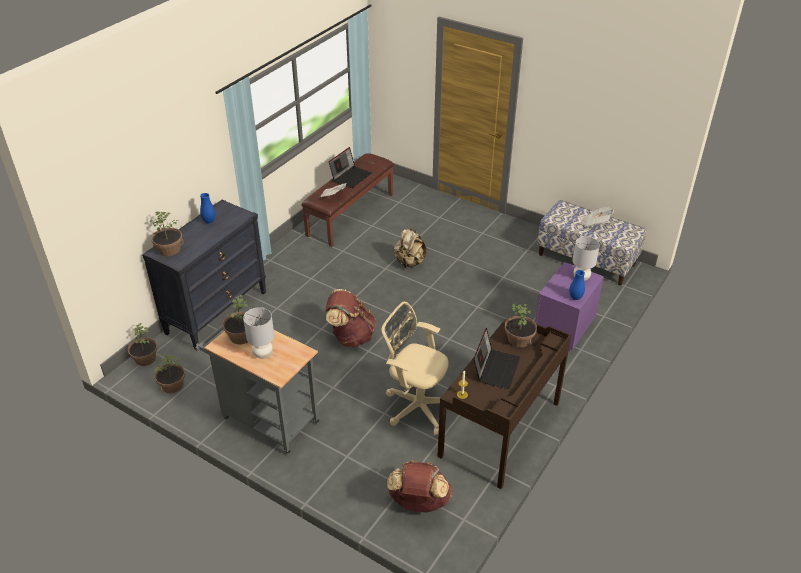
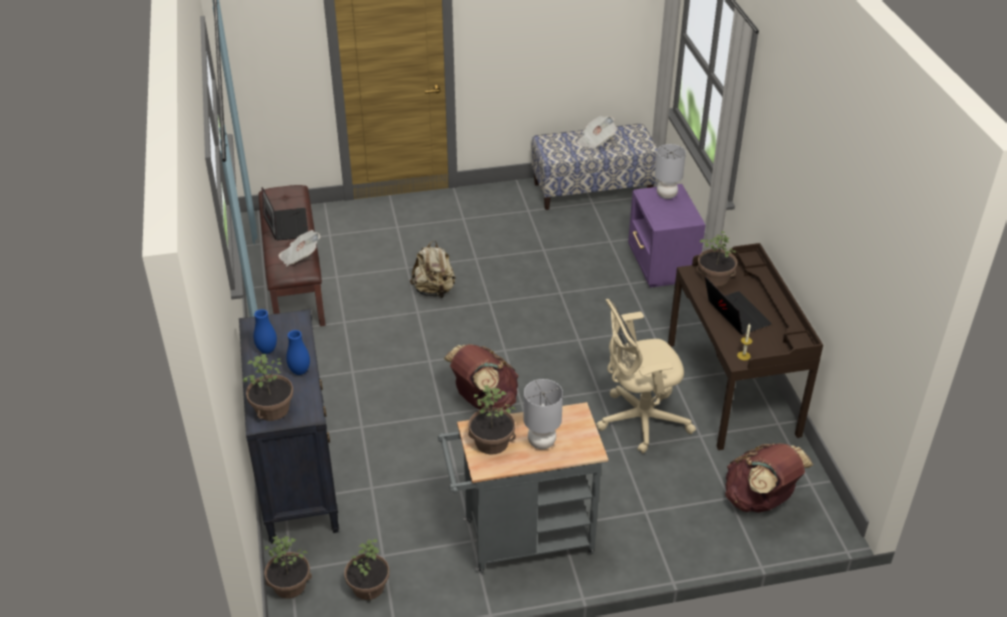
camera: 45 degrees left, 0 degrees up
blue vase [569,270,585,300] -> blue vase moved to [286,330,310,375]

